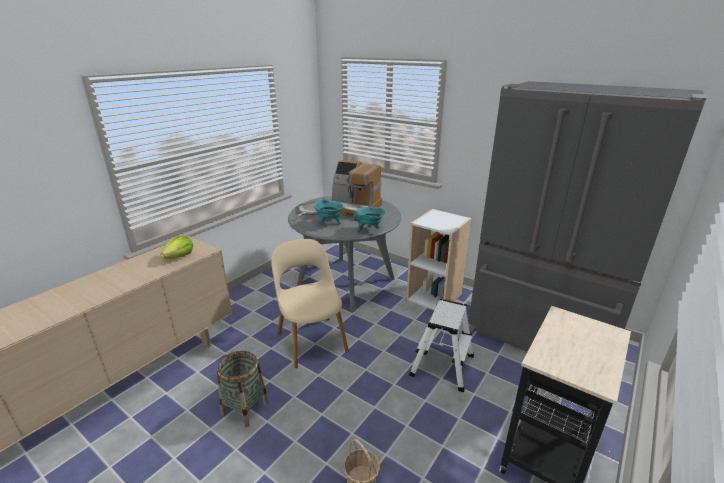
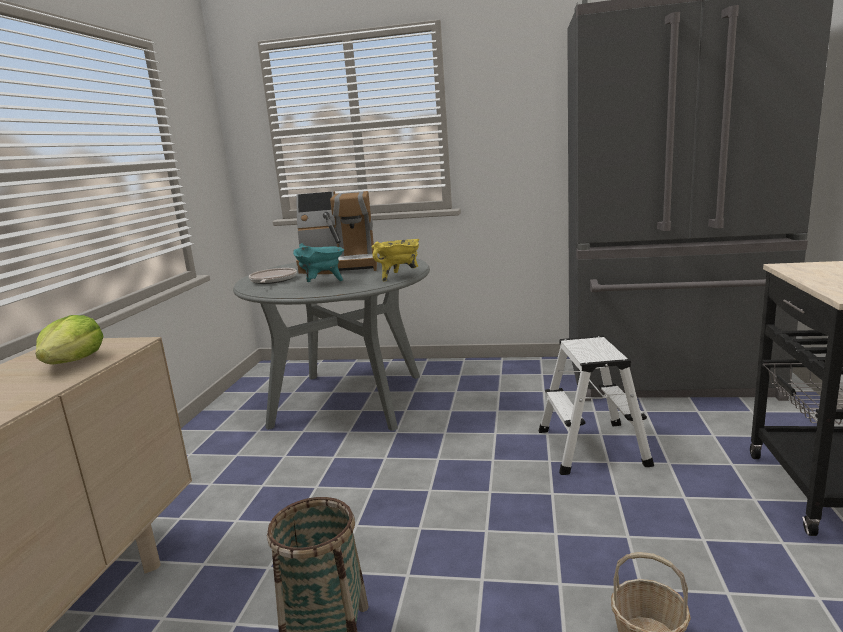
camera: 25 degrees left, 10 degrees down
beige chair [271,239,349,368] -> none
turquoise cooking pot [353,207,386,232] -> yellow cooking pot [371,239,419,282]
bookcase [406,209,471,311] -> none

